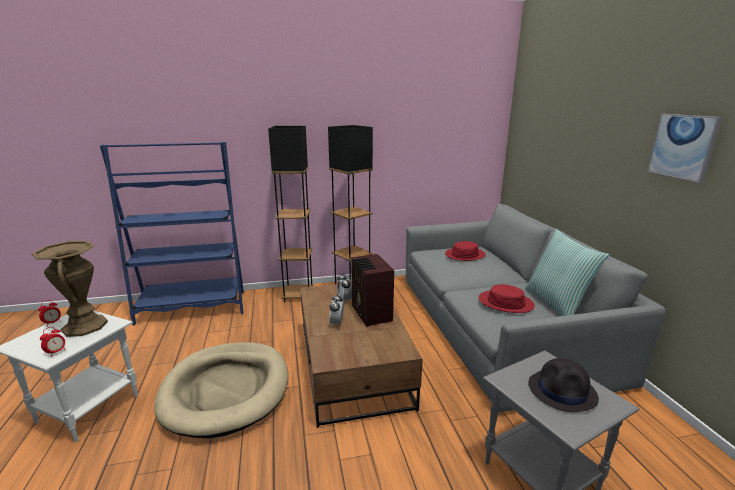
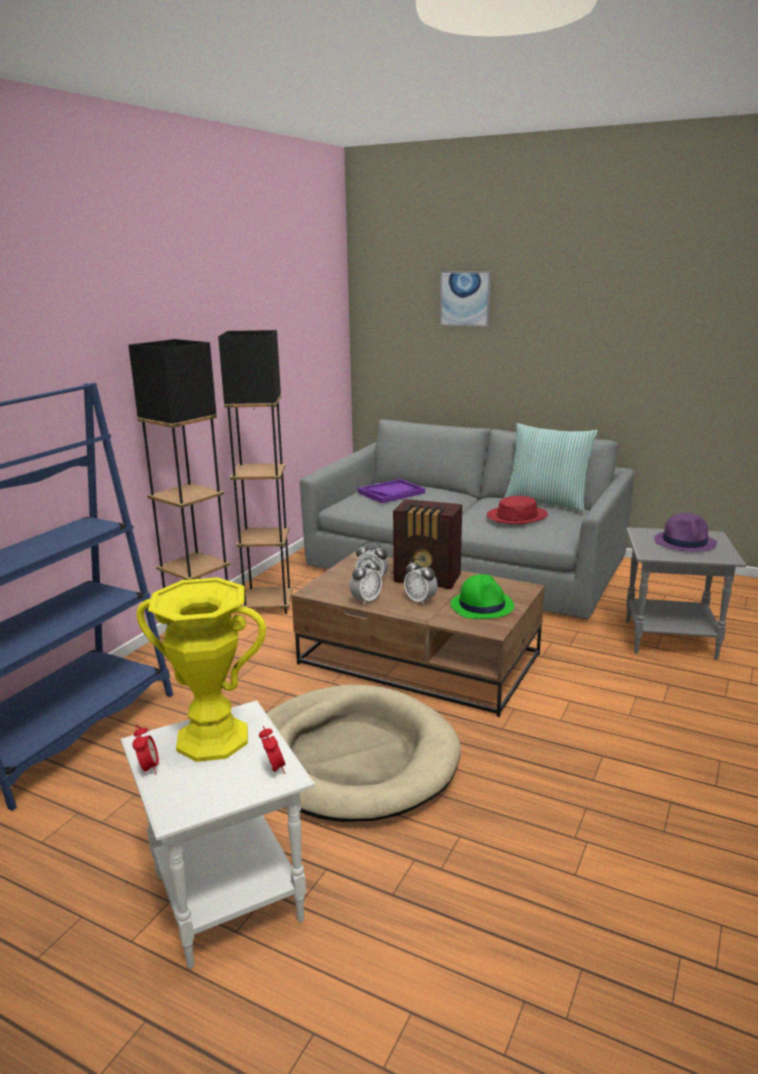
camera: 50 degrees left, 0 degrees up
brown vase [31,241,108,337] -> yellow vase [137,577,266,762]
red hat [445,241,486,261] -> purple tray [358,479,425,503]
black hat [529,358,599,412] -> purple hat [654,513,717,552]
picture [647,114,722,183] -> picture moved to [440,272,491,327]
none -> alarm clock [350,558,382,605]
none -> green hat [451,574,514,619]

